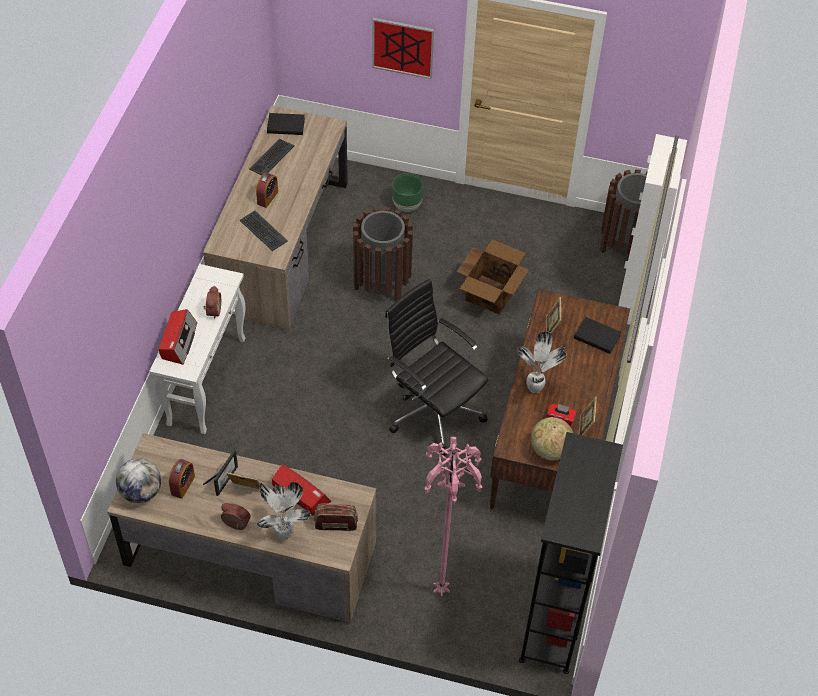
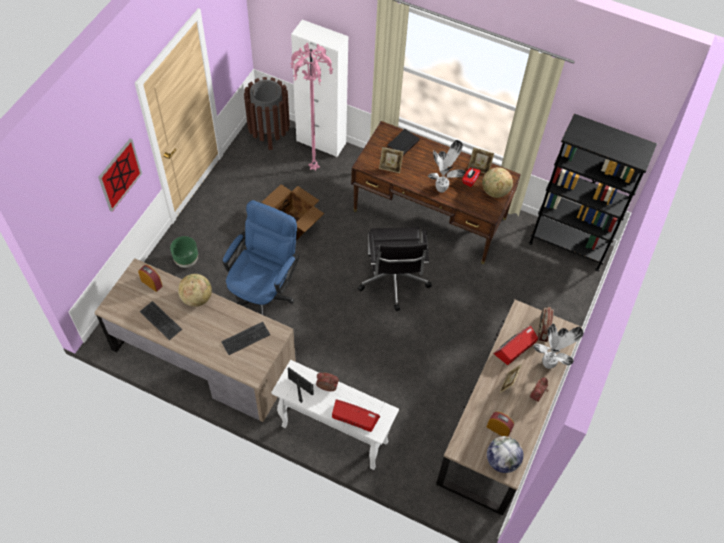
camera: 80 degrees left, 5 degrees up
picture frame [203,450,238,496] -> picture frame moved to [287,367,314,403]
alarm clock [256,173,278,208] -> alarm clock moved to [138,265,162,292]
black book [267,113,305,135] -> none
brown trash can [353,207,413,301] -> blue office chair [223,200,299,315]
black office chair [385,279,488,456] -> black office chair turned 60 degrees counterclockwise [358,227,432,311]
pink floor lamp [425,437,482,596] -> pink floor lamp moved to [290,43,333,171]
none -> globe [178,274,212,307]

